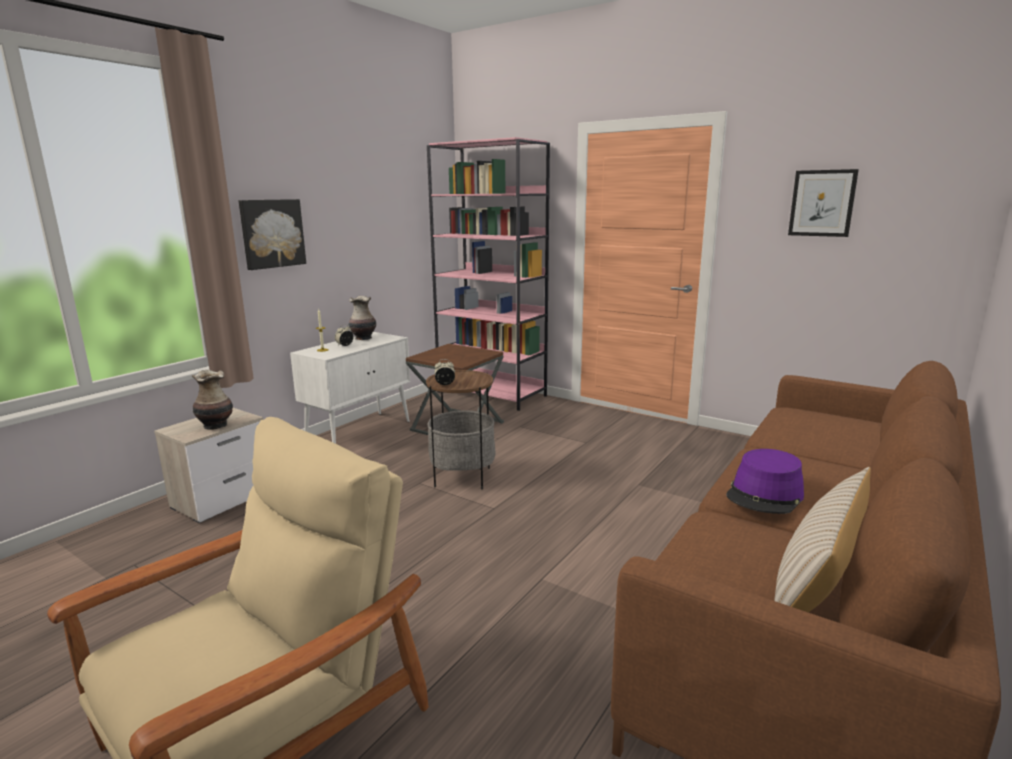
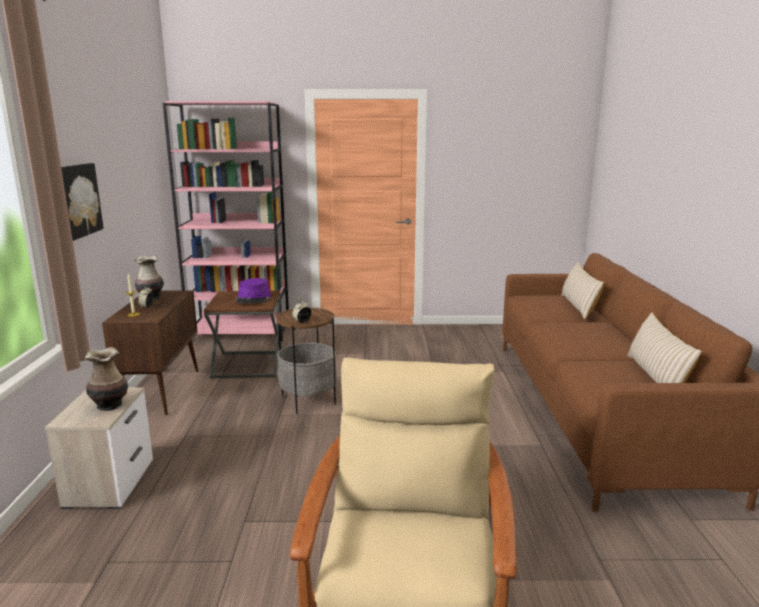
camera: 35 degrees left, 0 degrees up
white cabinet [290,332,410,444] -> brown cabinet [102,290,198,415]
purple hat [726,449,804,514] -> purple hat moved to [235,278,271,304]
picture [788,169,859,237] -> none
none -> beige pillow [561,262,604,320]

